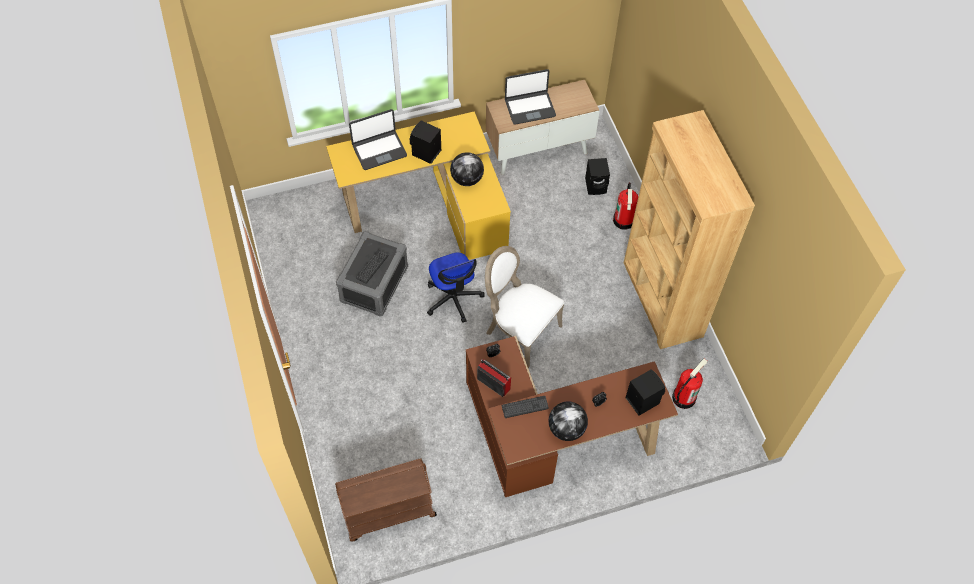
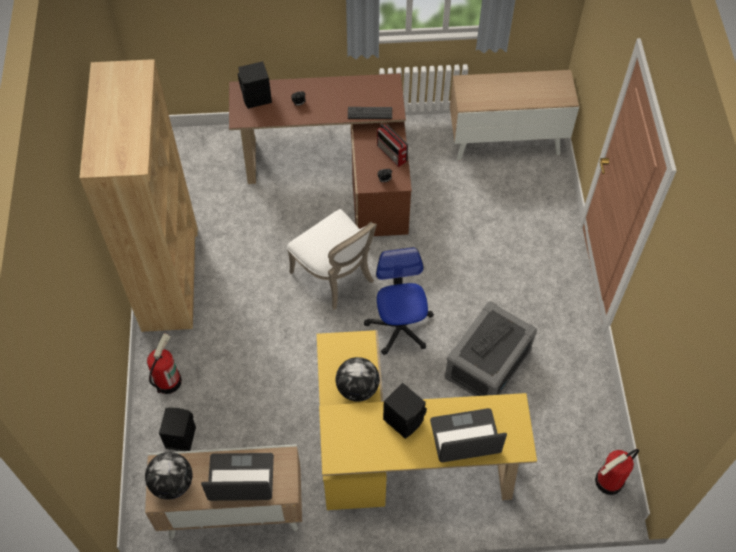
camera: 165 degrees left, 0 degrees up
brown cart [335,459,437,541] -> cabinet [450,70,579,160]
globe [549,401,588,441] -> globe moved to [145,452,192,500]
fire extinguisher [672,359,707,409] -> fire extinguisher moved to [595,449,639,495]

